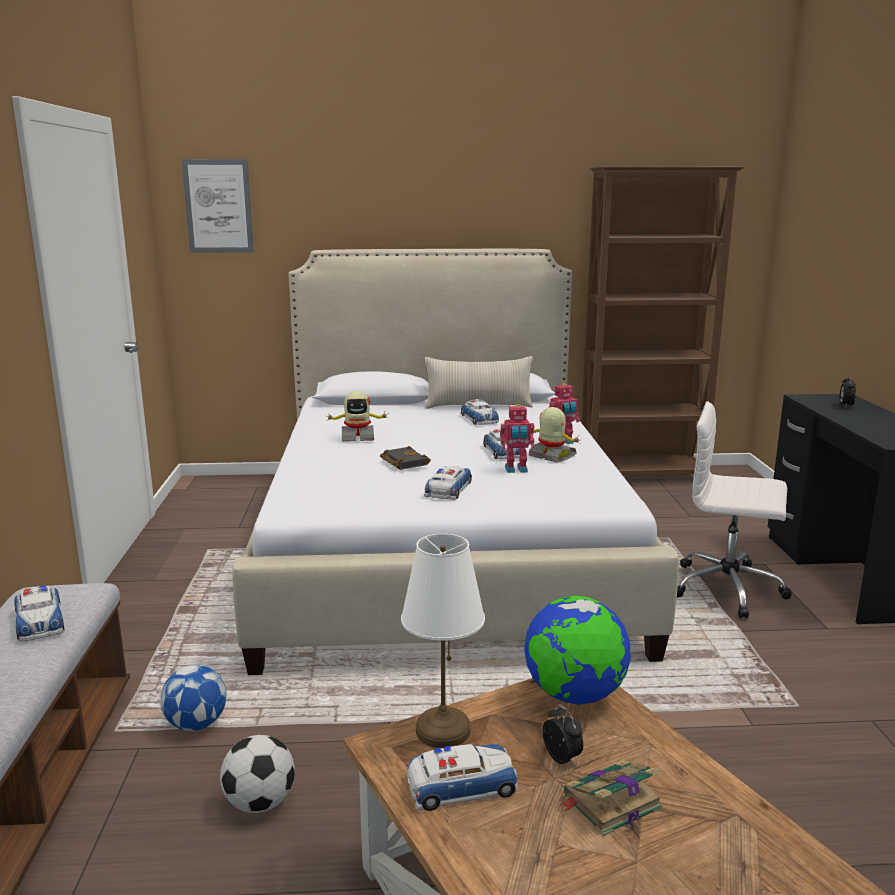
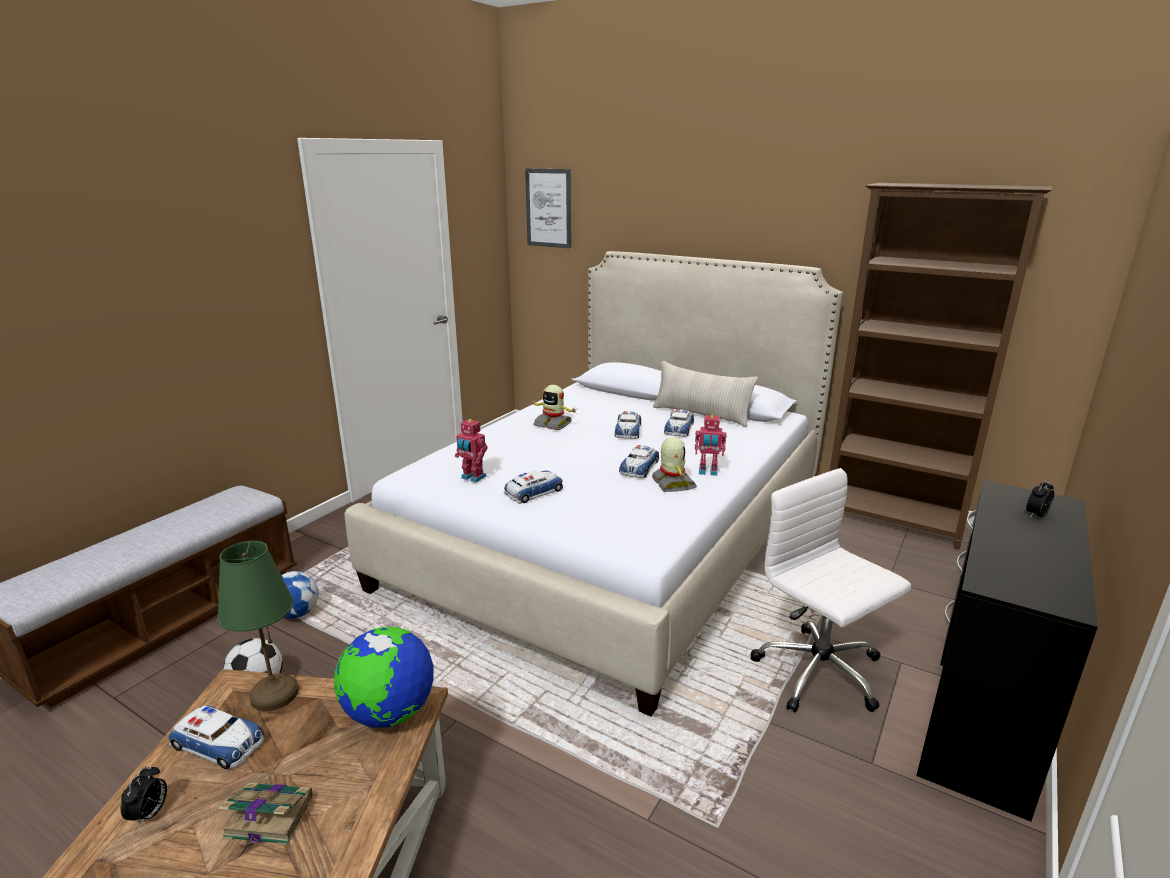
camera: 35 degrees right, 5 degrees up
toy car [14,586,65,642] -> toy car moved to [615,411,641,439]
black book [380,446,431,470] -> none
white table lamp [401,534,485,748] -> green table lamp [217,541,299,711]
toy robot [500,404,534,473] -> toy robot moved to [455,419,487,482]
alarm clock [543,704,583,766] -> alarm clock moved to [121,766,167,827]

